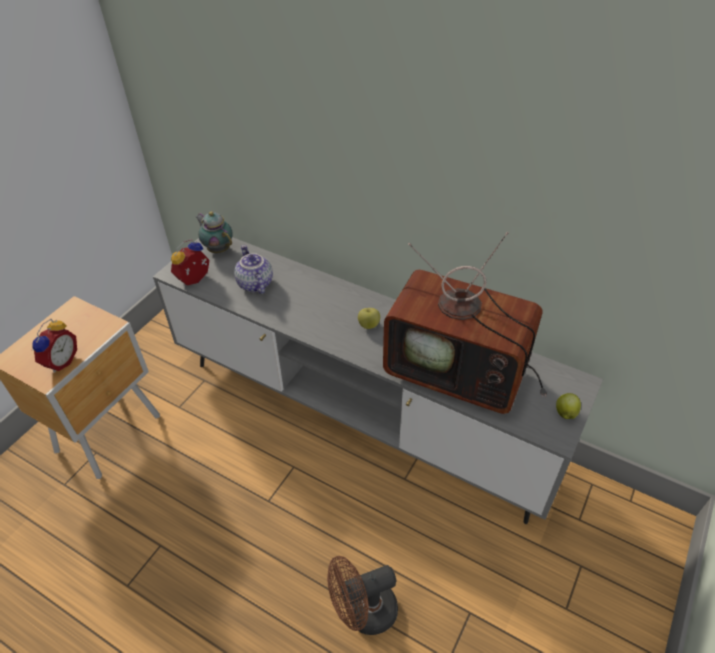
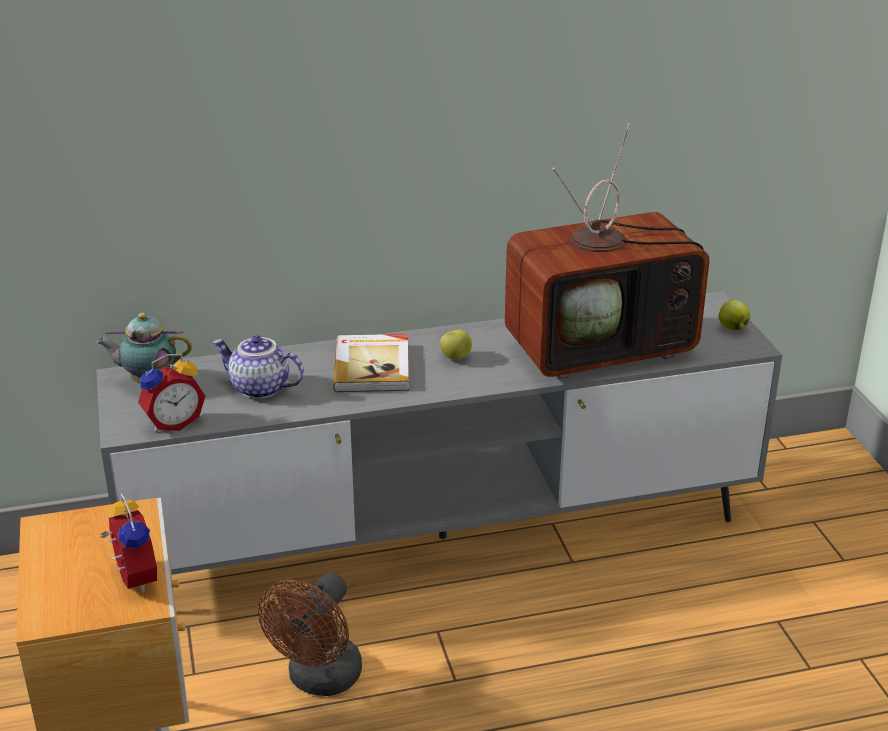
camera: 45 degrees left, 15 degrees down
alarm clock [171,239,209,286] -> alarm clock turned 120 degrees counterclockwise [138,354,205,431]
brown fan [327,556,398,635] -> brown fan moved to [258,573,362,696]
none -> book [333,334,409,392]

